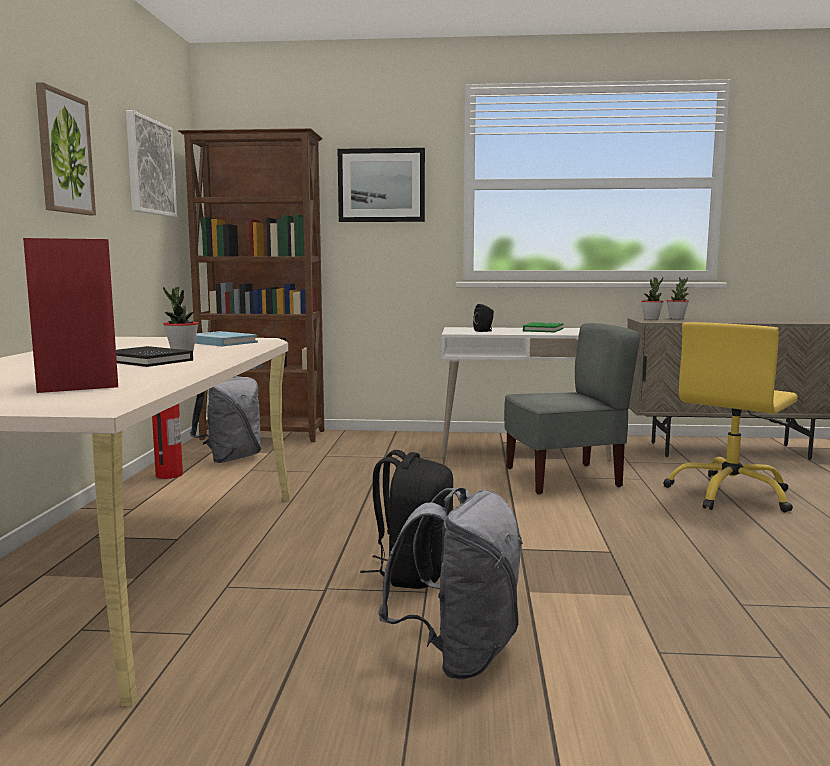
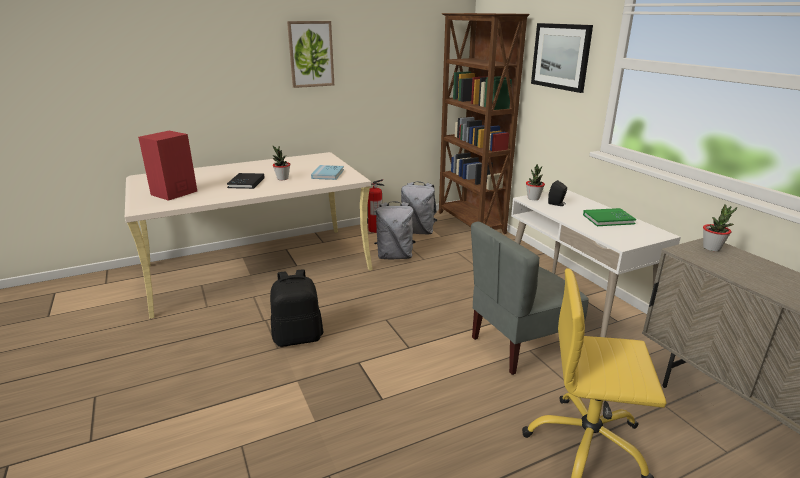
camera: 60 degrees right, 15 degrees up
picture [126,110,177,217] -> none
grey backpack [378,488,523,680] -> grey backpack moved to [374,201,416,259]
grey chair [504,323,641,495] -> grey chair turned 105 degrees clockwise [471,222,589,375]
potted plant [666,277,689,319] -> potted plant moved to [526,164,545,200]

